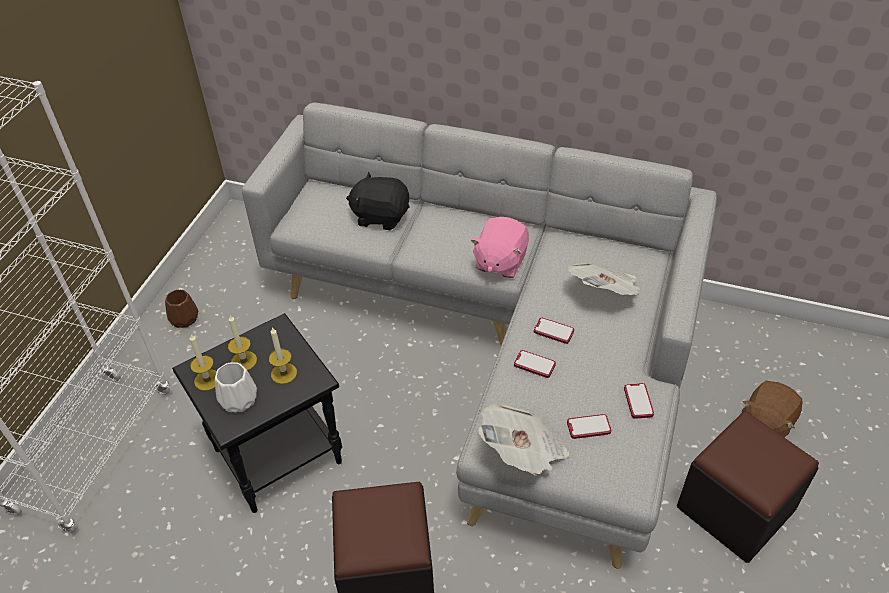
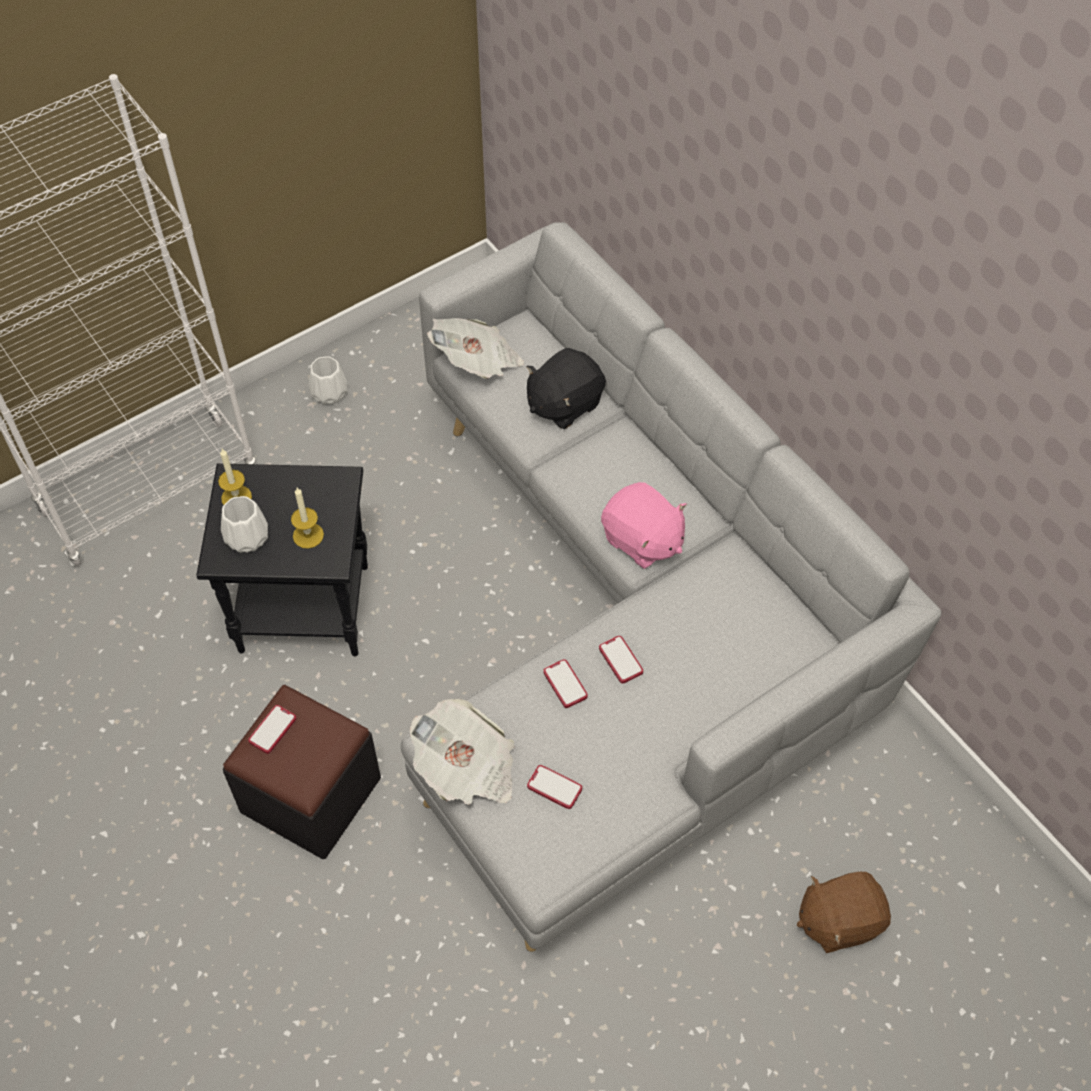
camera: 35 degrees right, 10 degrees up
brown vase [165,290,198,328] -> white vase [309,356,347,405]
candle [228,315,257,370] -> none
black plush toy [346,172,410,230] -> black plush toy turned 90 degrees counterclockwise [526,348,606,429]
pink plush toy [470,217,529,278] -> pink plush toy turned 105 degrees counterclockwise [601,482,687,569]
newspaper [568,263,640,295] -> newspaper moved to [427,318,524,379]
phone [624,383,654,419] -> phone moved to [248,705,297,754]
black ottoman [677,411,819,563] -> none

